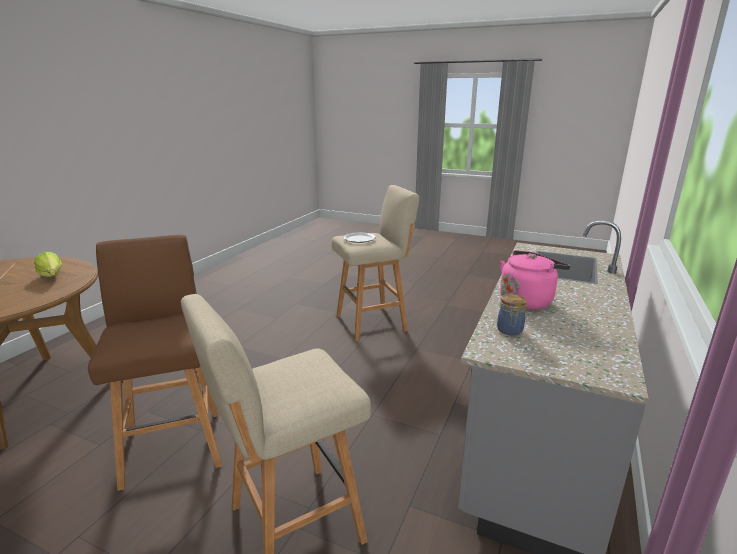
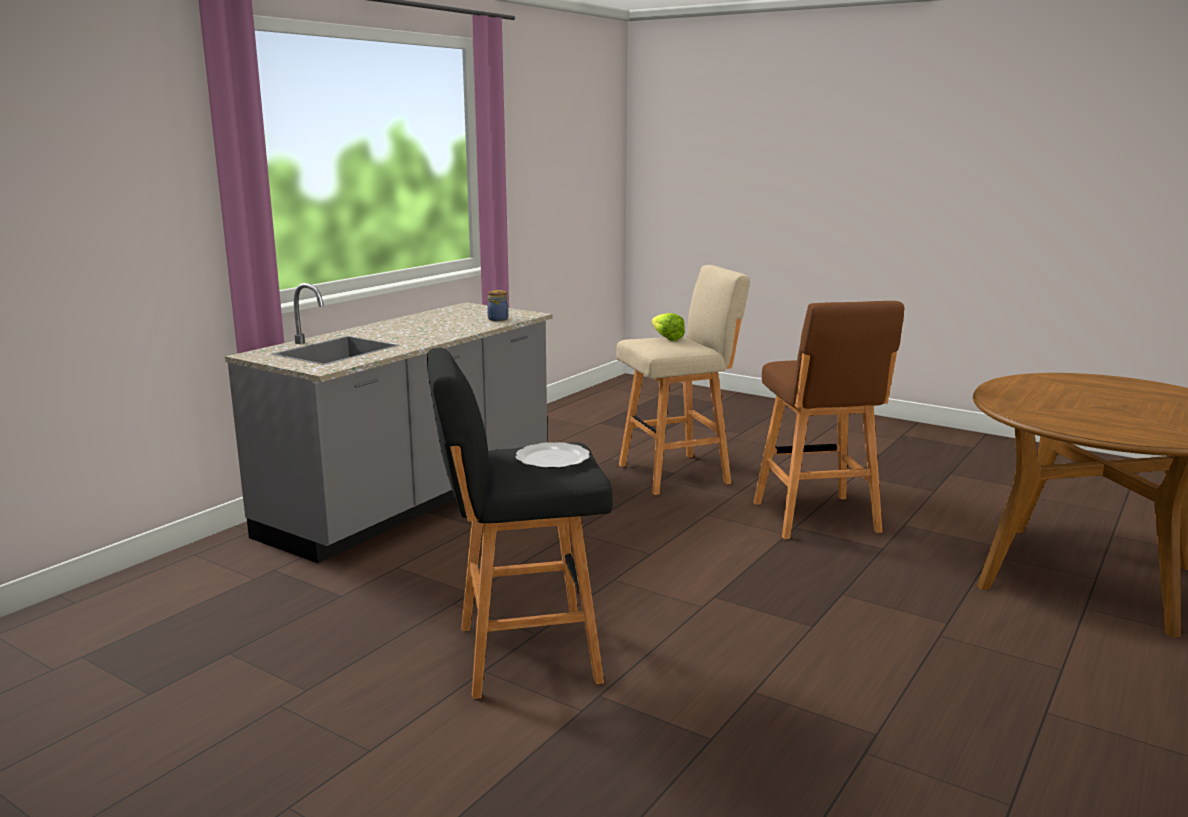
camera: 170 degrees left, 5 degrees down
lettuce [34,252,62,277] -> lettuce moved to [651,313,685,341]
beige stool [332,185,419,341] -> black stool [427,348,613,699]
pink kettle [500,250,570,309] -> none

